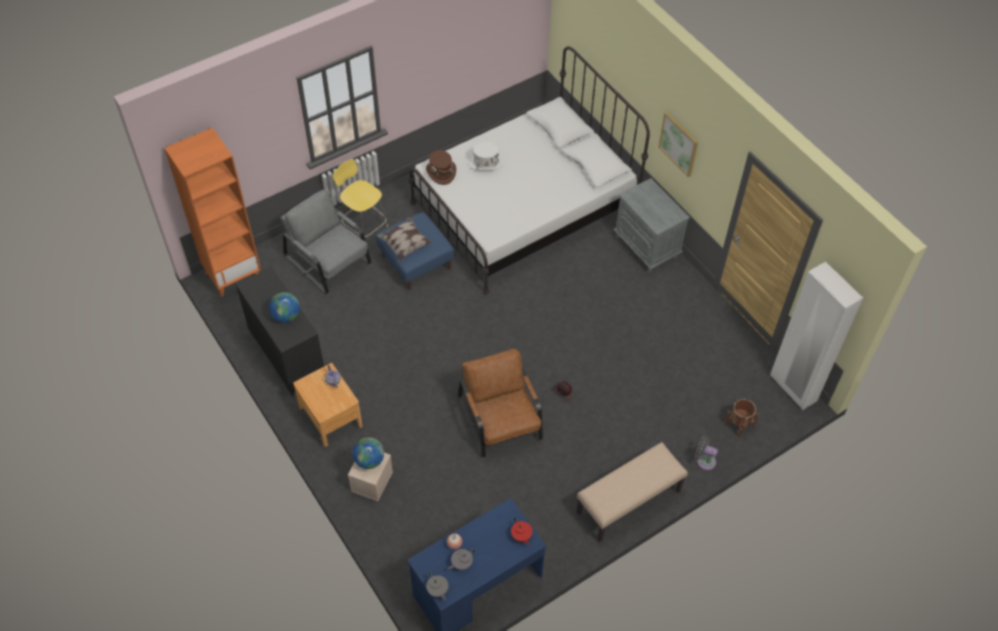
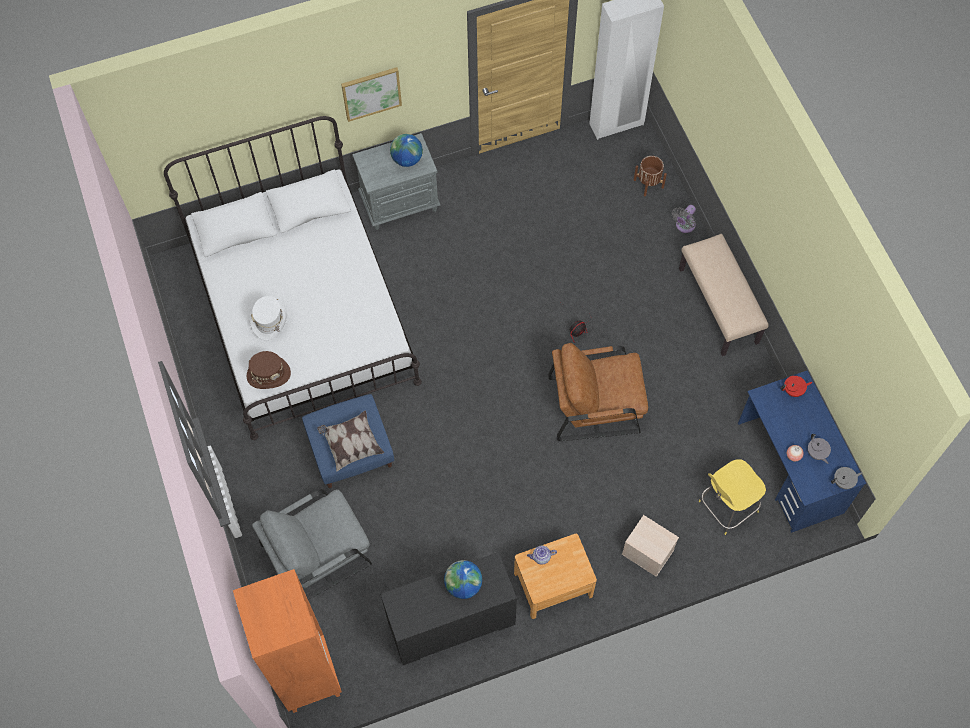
camera: 75 degrees left, 10 degrees up
yellow stool [333,159,388,237] -> yellow stool moved to [698,459,766,535]
globe [353,438,384,469] -> globe moved to [390,134,423,167]

